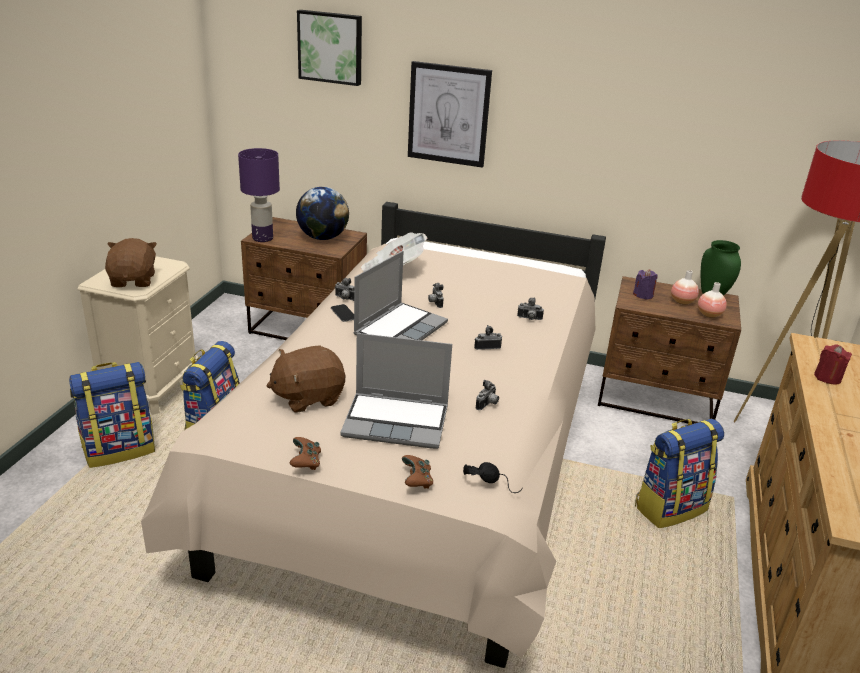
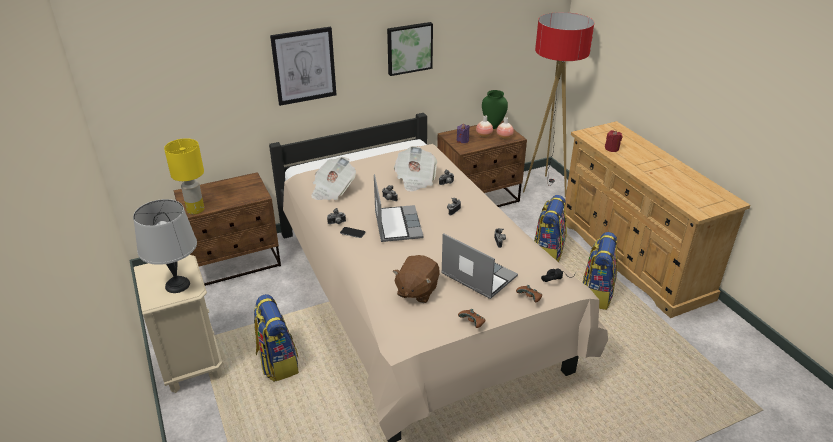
camera: 40 degrees left, 5 degrees up
backpack [69,362,155,468] -> backpack moved to [582,232,618,310]
brown plush toy [105,238,157,287] -> grey table lamp [133,199,197,293]
purple table lamp [238,148,280,242] -> yellow table lamp [164,138,204,214]
globe [296,187,349,240] -> none
picture [297,10,362,86] -> picture moved to [387,22,433,76]
laptop [340,333,452,449] -> laptop turned 105 degrees counterclockwise [441,233,518,299]
none -> newspaper [394,146,437,192]

